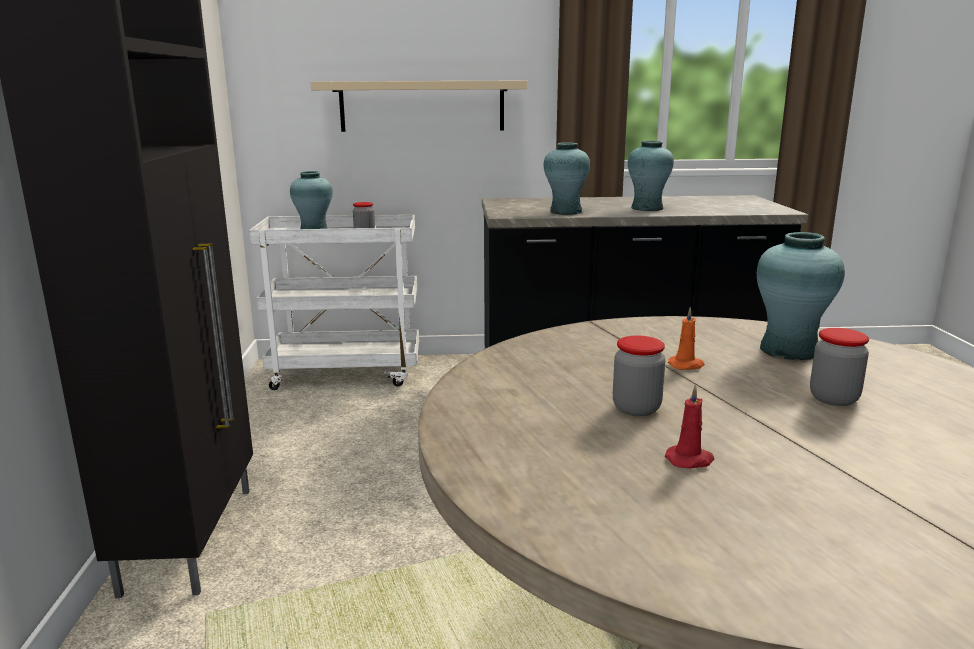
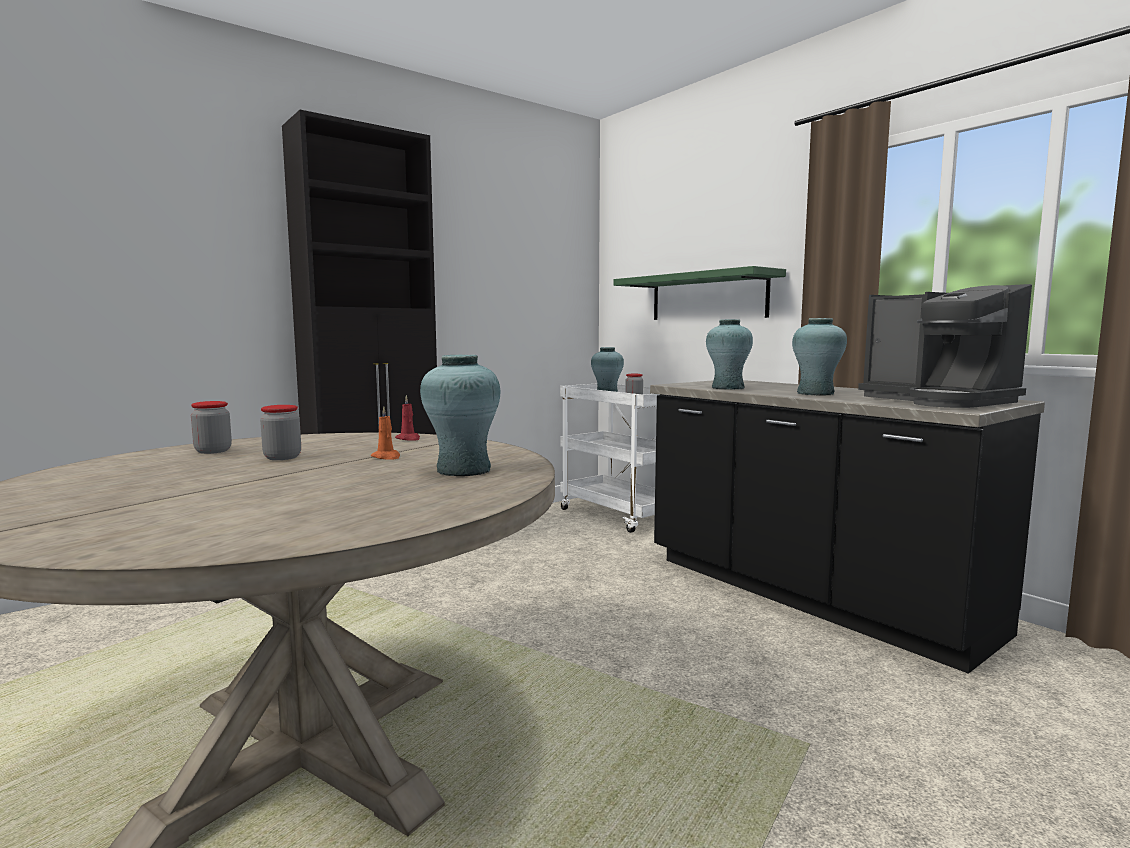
camera: 55 degrees right, 10 degrees down
beige shelf [310,80,527,132] -> green shelf [613,266,786,320]
red candle [665,385,715,469] -> red candle moved to [395,395,420,441]
jar [810,328,869,406] -> jar moved to [191,401,232,454]
none -> coffee machine [858,284,1032,408]

